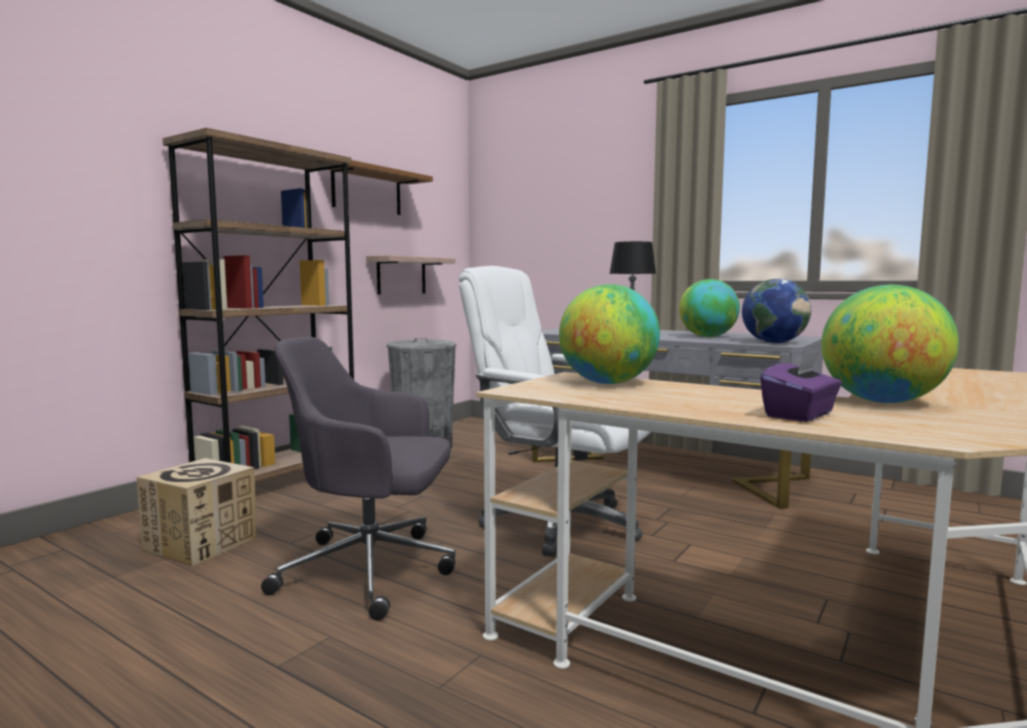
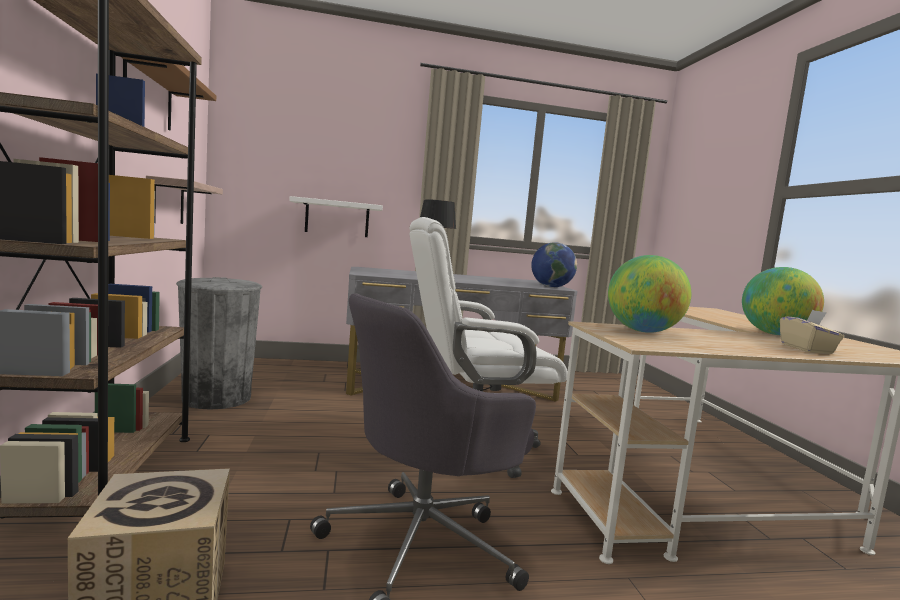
camera: 45 degrees left, 0 degrees up
globe [679,279,740,337] -> none
purple tissue box [760,351,842,422] -> beige tissue box [780,310,844,354]
none -> white shelf [289,196,383,237]

